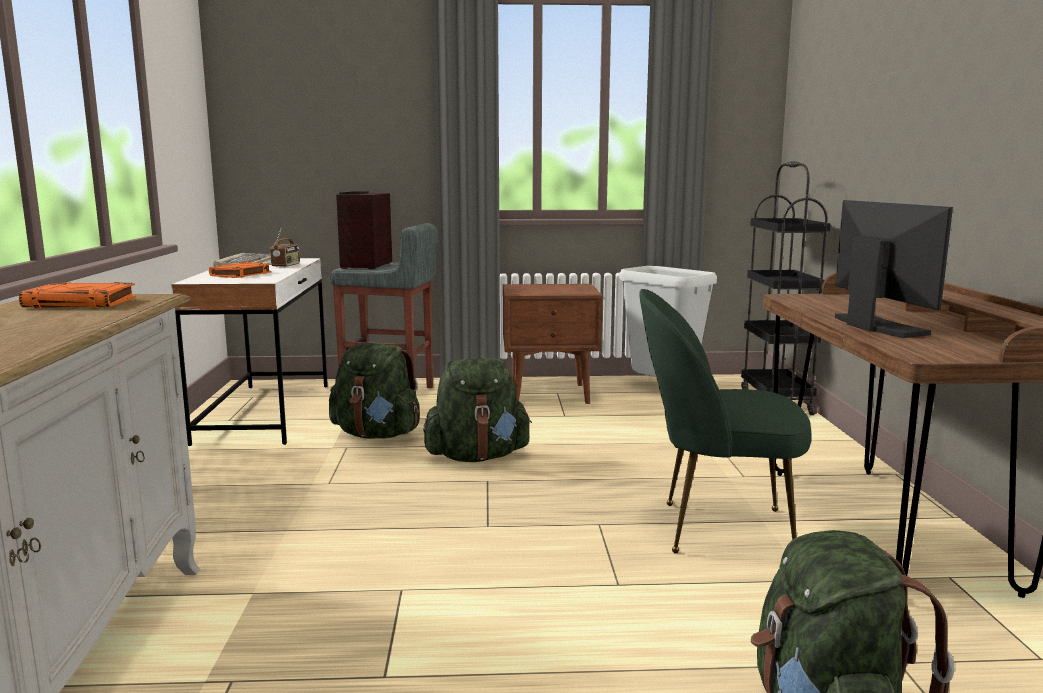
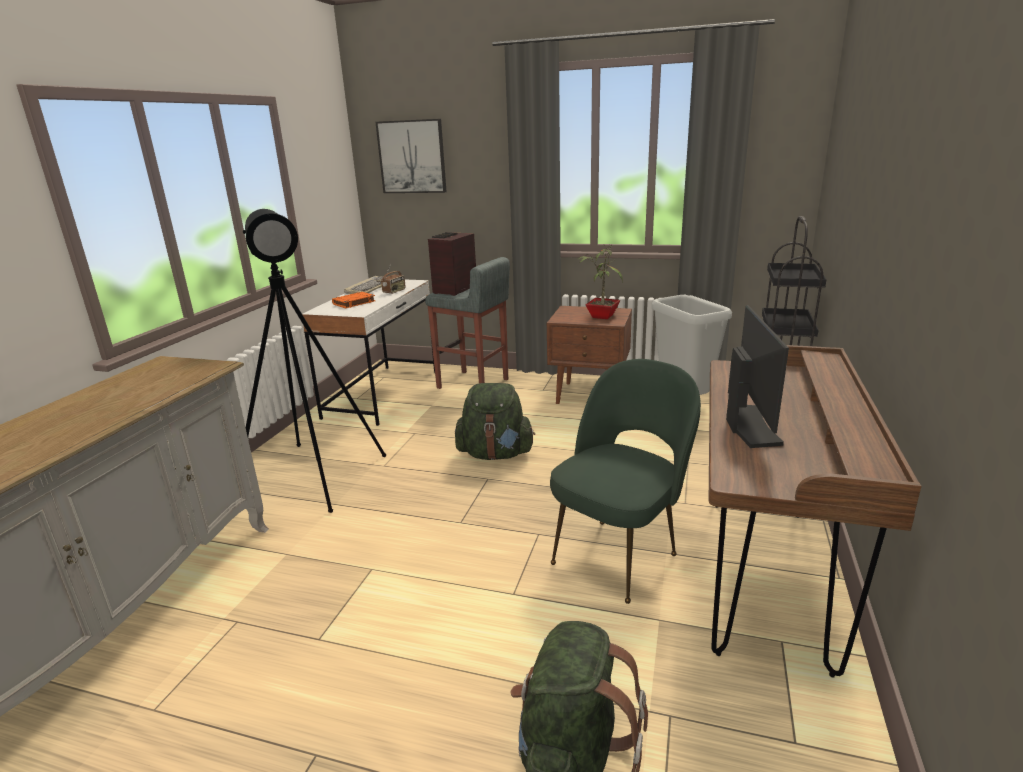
camera: 20 degrees right, 10 degrees up
orange book [19,282,136,308] -> none
green backpack [329,343,420,439] -> none
green chair [639,289,812,554] -> green chair turned 105 degrees clockwise [550,359,701,604]
none -> black floor lamp [243,209,386,513]
none -> picture [375,119,447,193]
none -> potted plant [576,244,623,319]

